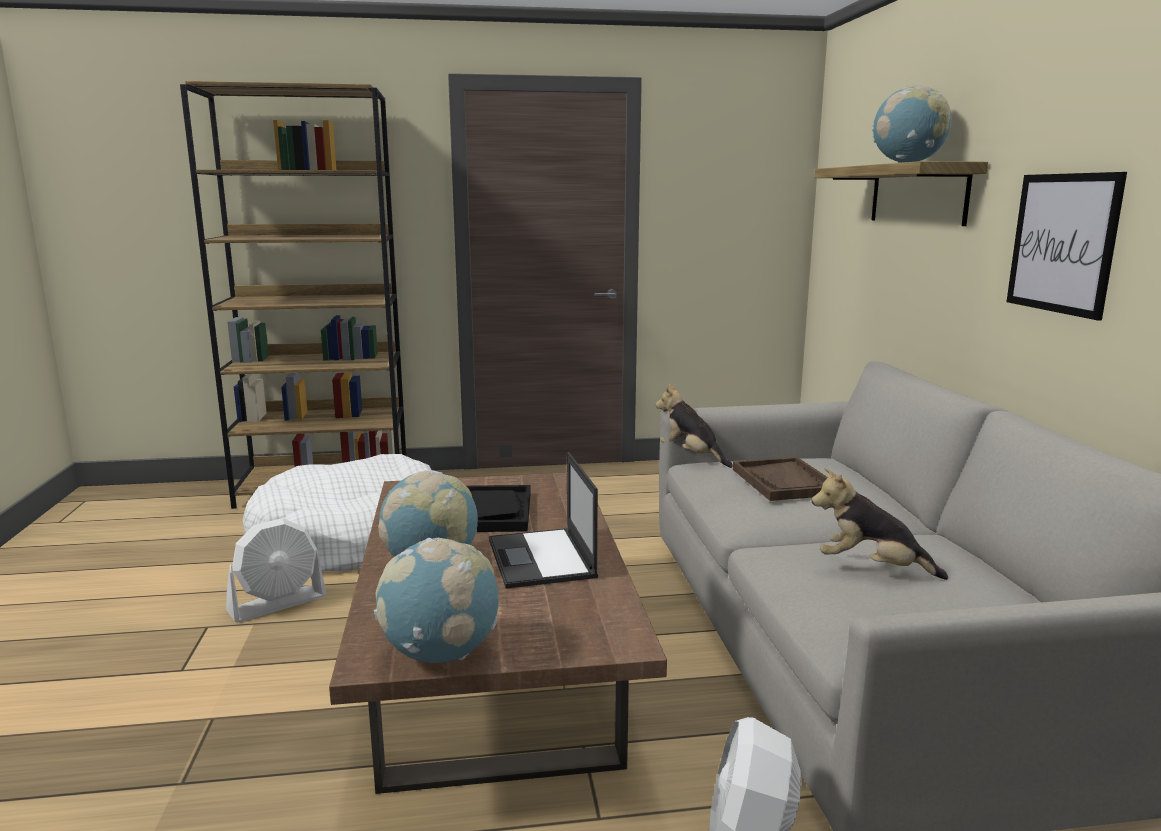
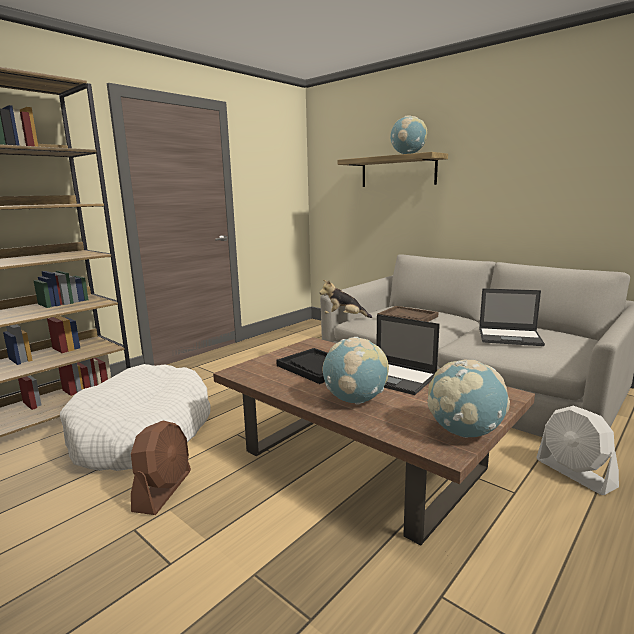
camera: 40 degrees left, 0 degrees up
white fan [226,518,327,623] -> brown fan [131,421,191,515]
plush toy [812,468,948,580] -> laptop [479,288,545,346]
picture [1006,172,1127,321] -> none

